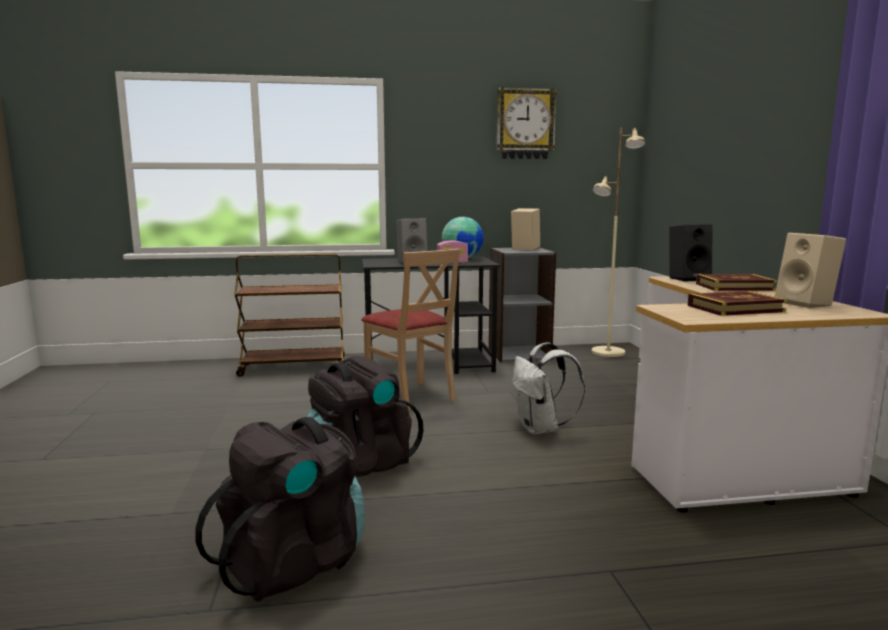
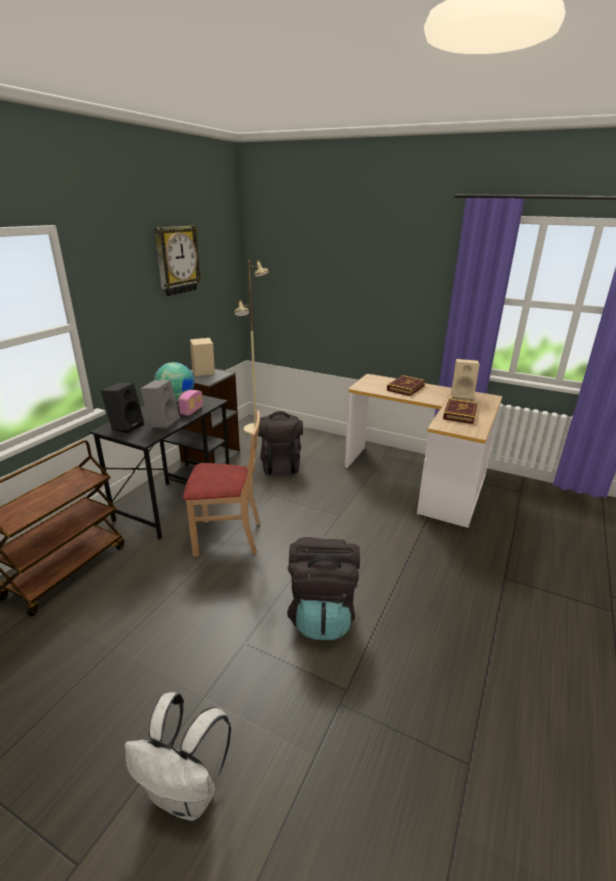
camera: 55 degrees left, 15 degrees up
black backpack [195,417,365,602] -> black backpack moved to [258,411,303,476]
white backpack [512,342,585,434] -> white backpack moved to [124,692,231,821]
black speaker [669,224,713,282] -> black speaker moved to [101,382,144,433]

